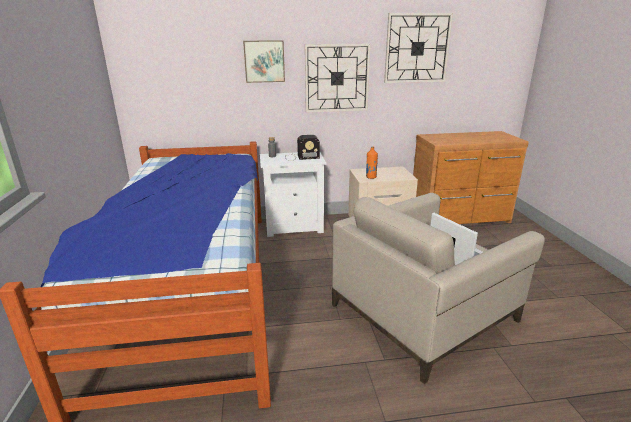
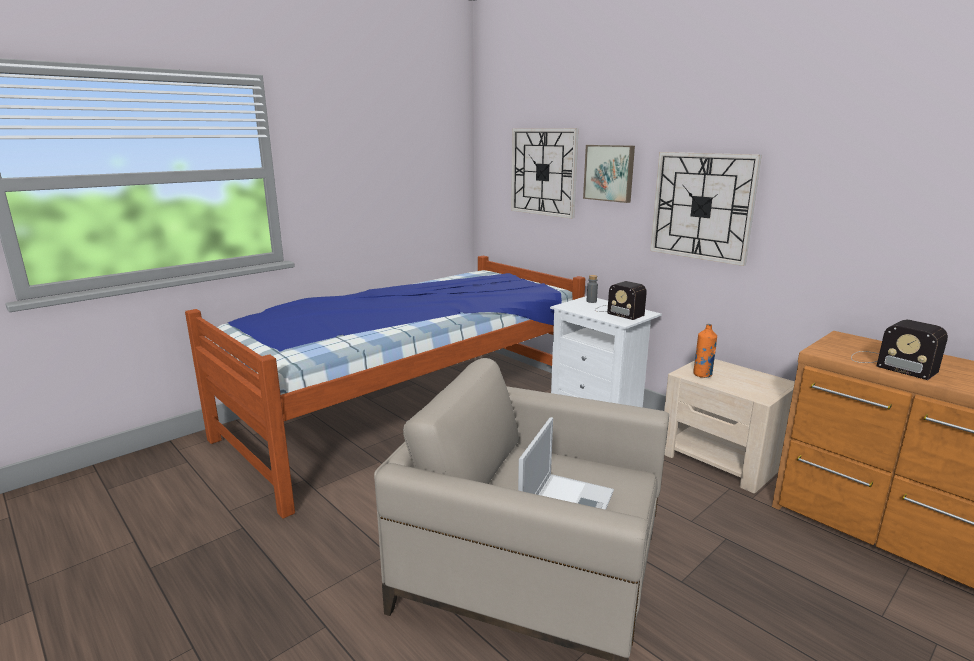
camera: 55 degrees right, 5 degrees down
wall clock [384,13,453,83] -> wall clock moved to [511,128,579,219]
none -> radio [851,320,948,380]

